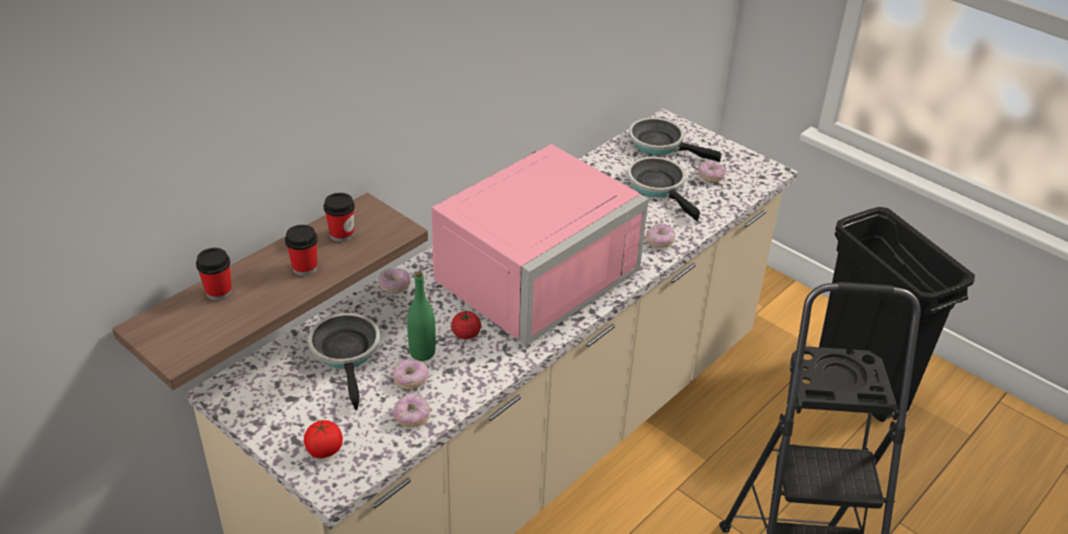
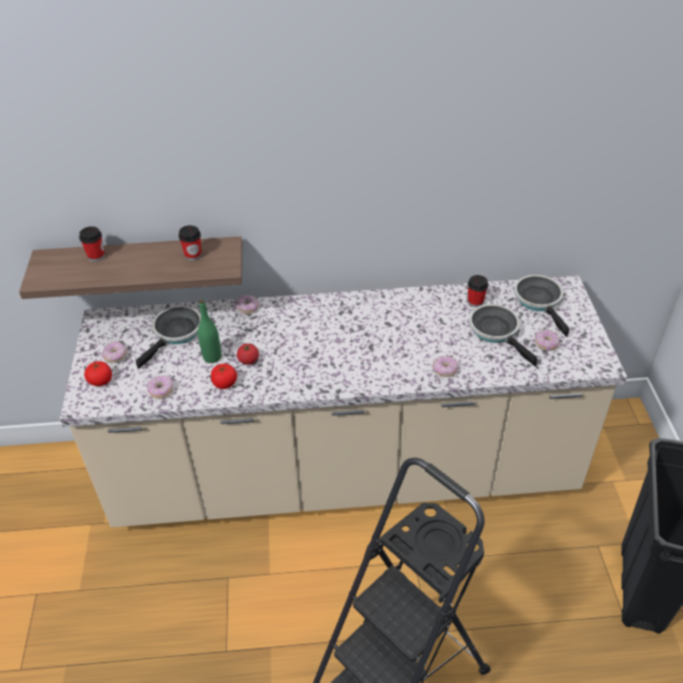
camera: 45 degrees right, 5 degrees up
cup [285,225,318,276] -> cup moved to [468,275,488,307]
donut [393,359,428,390] -> donut moved to [102,341,127,363]
pink microwave [431,144,649,345] -> none
frying pan [627,157,700,221] -> frying pan turned 45 degrees counterclockwise [469,304,538,366]
none -> tomato [211,364,237,389]

